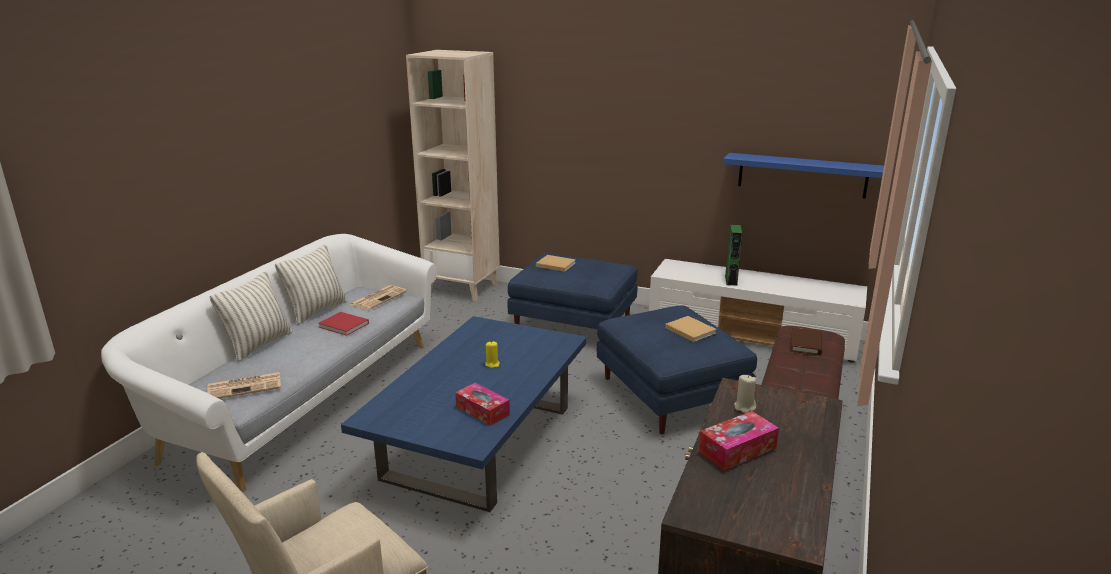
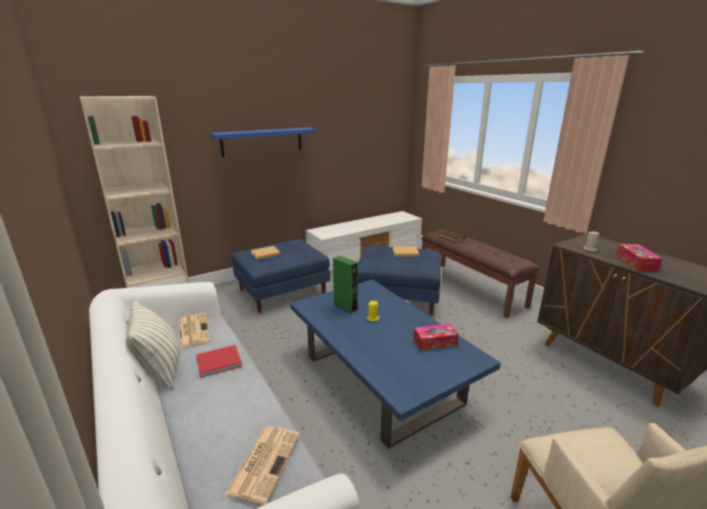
camera: 55 degrees left, 0 degrees up
pillow [209,271,293,362] -> none
blue shelf [723,153,884,199] -> blue shelf moved to [210,128,316,157]
green speaker [725,225,743,286] -> green speaker moved to [333,256,358,314]

